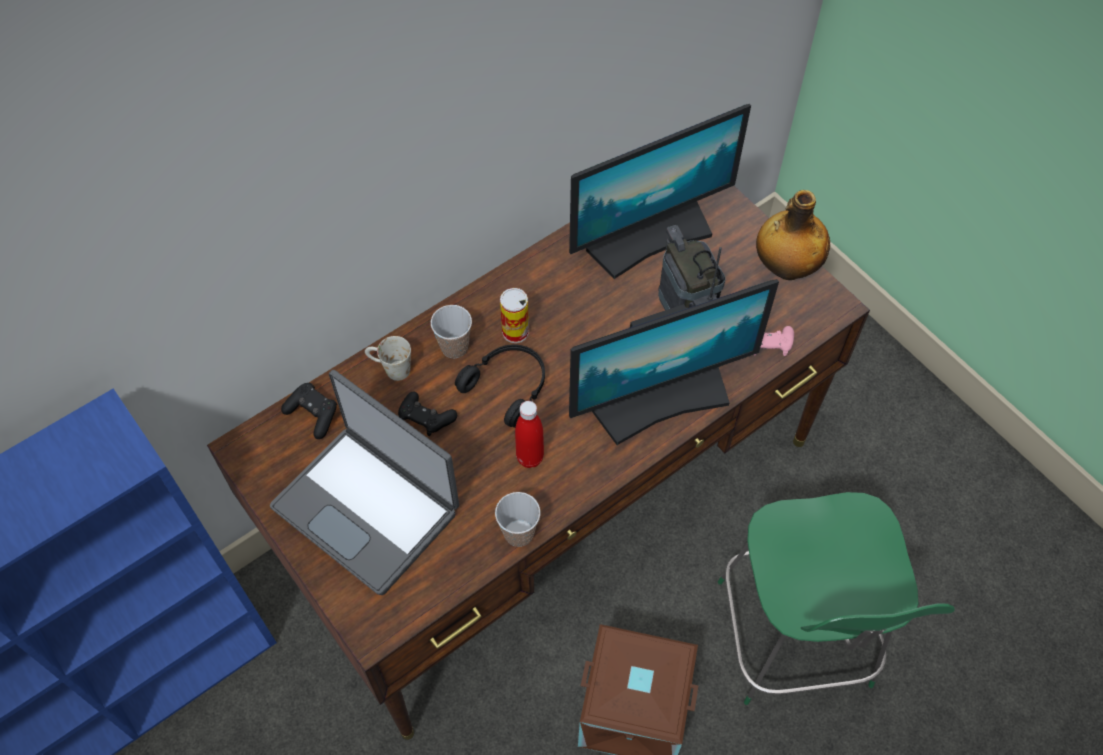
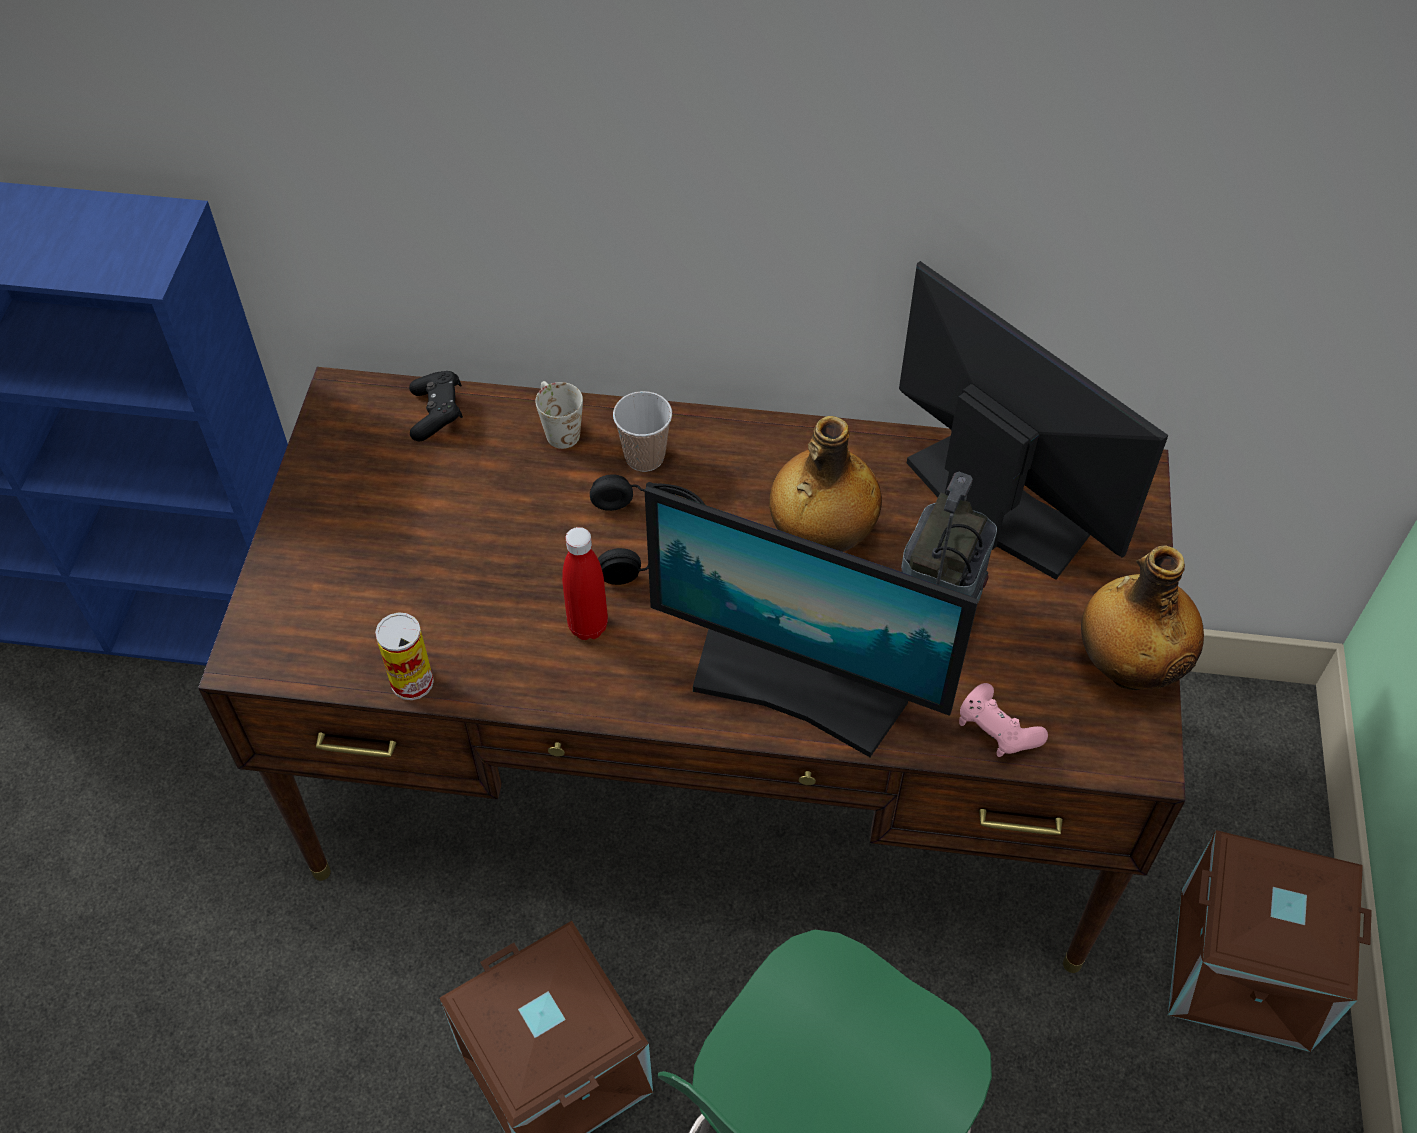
camera: 45 degrees right, 5 degrees down
laptop [270,370,459,595] -> none
black game controller [398,392,457,436] -> none
cup [495,492,540,547] -> none
can [500,288,529,343] -> can moved to [375,612,434,700]
monitor [569,104,751,279] -> monitor turned 150 degrees counterclockwise [899,261,1168,580]
none -> bottle [769,416,882,552]
none -> brown storage box [1168,830,1372,1052]

